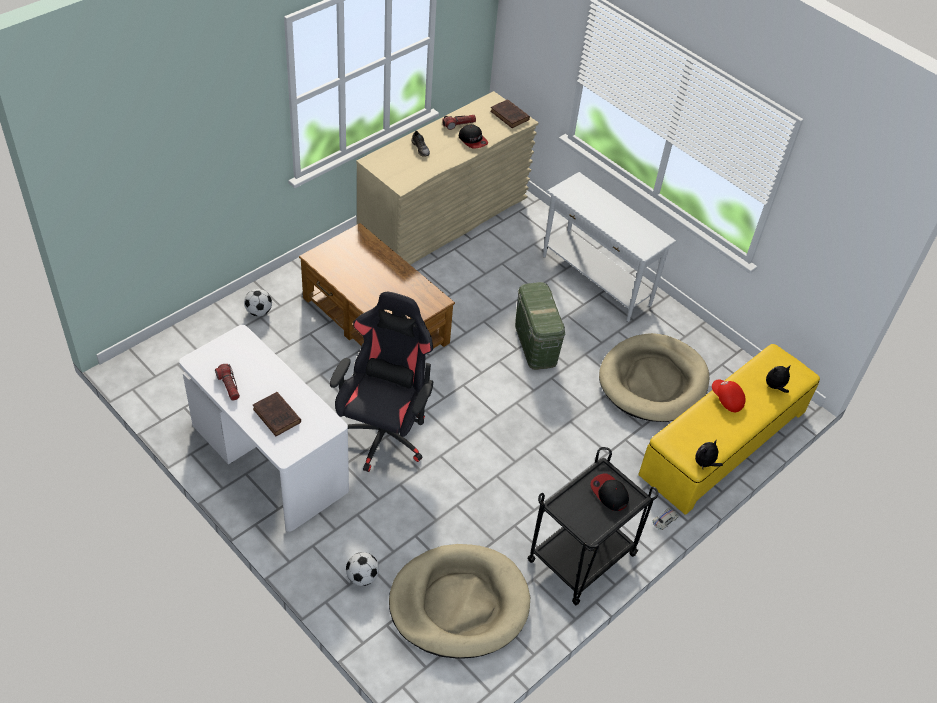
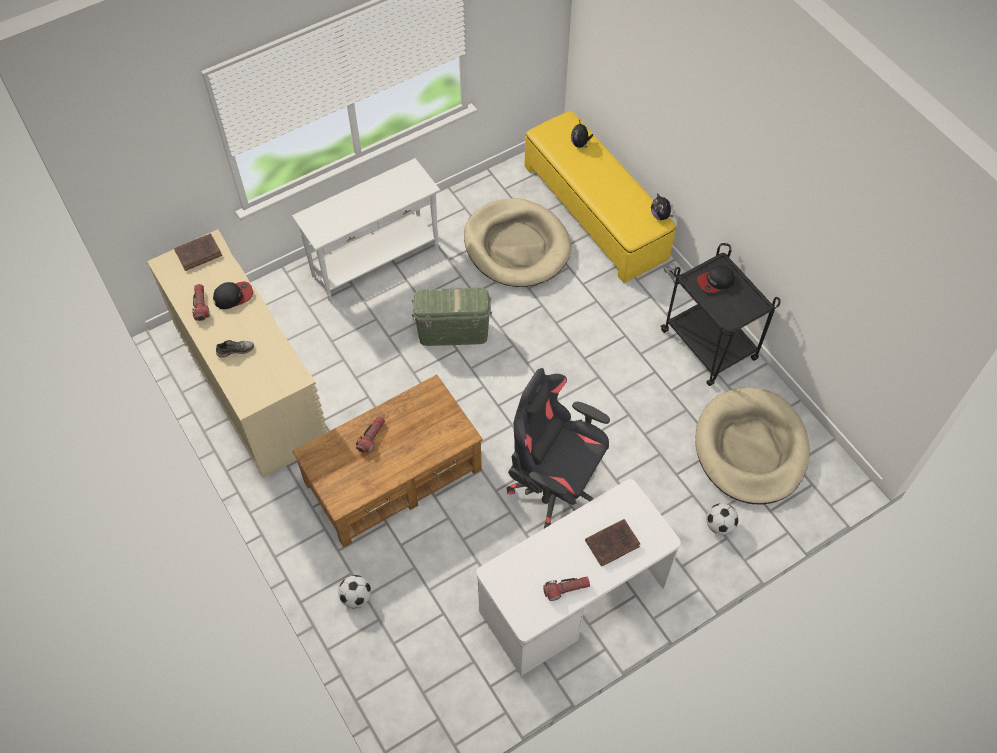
camera: 75 degrees left, 10 degrees up
red cap [712,379,746,412] -> none
none -> flashlight [356,416,385,453]

